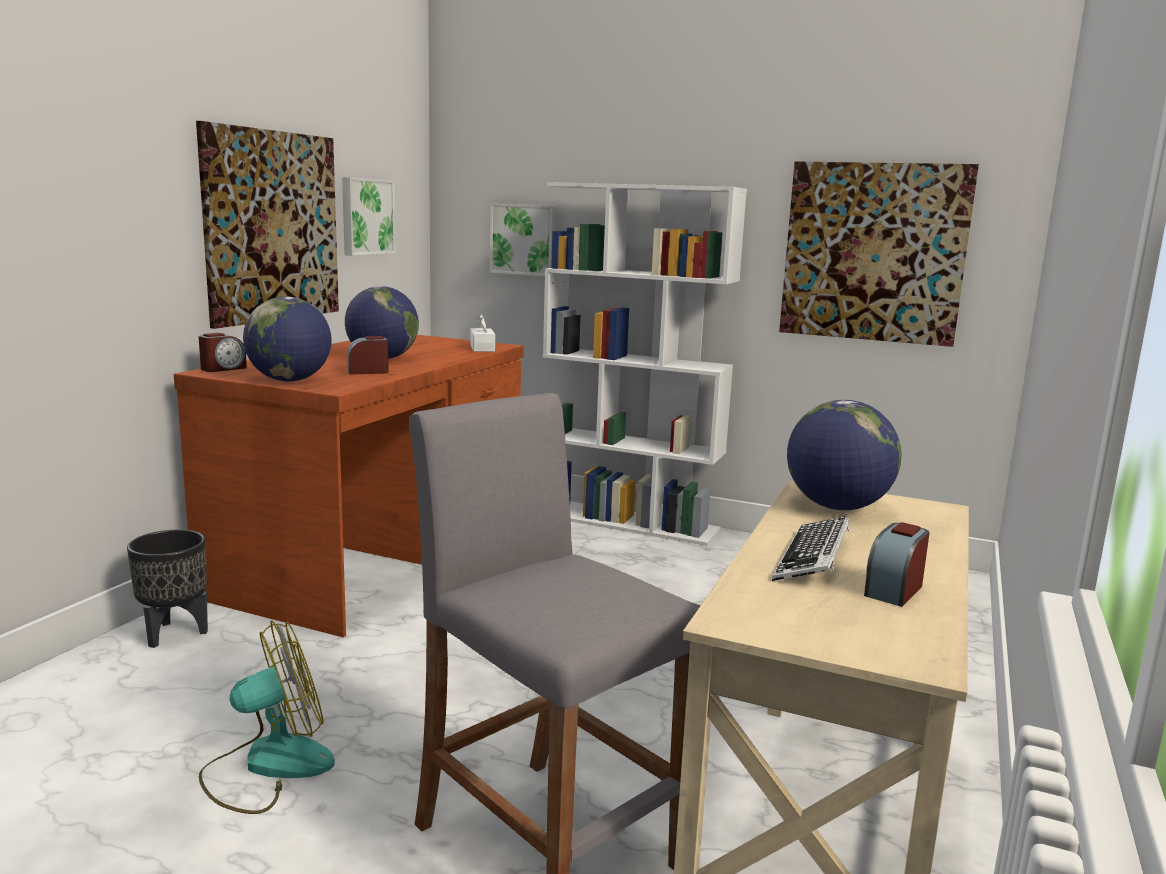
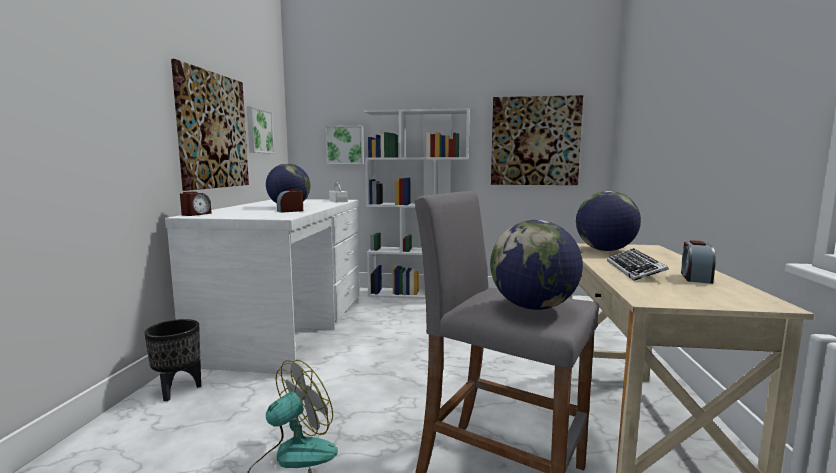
camera: 15 degrees left, 5 degrees down
brown desk [174,335,524,637] -> white desk [165,199,359,375]
globe [243,297,332,381] -> globe moved to [490,220,583,310]

